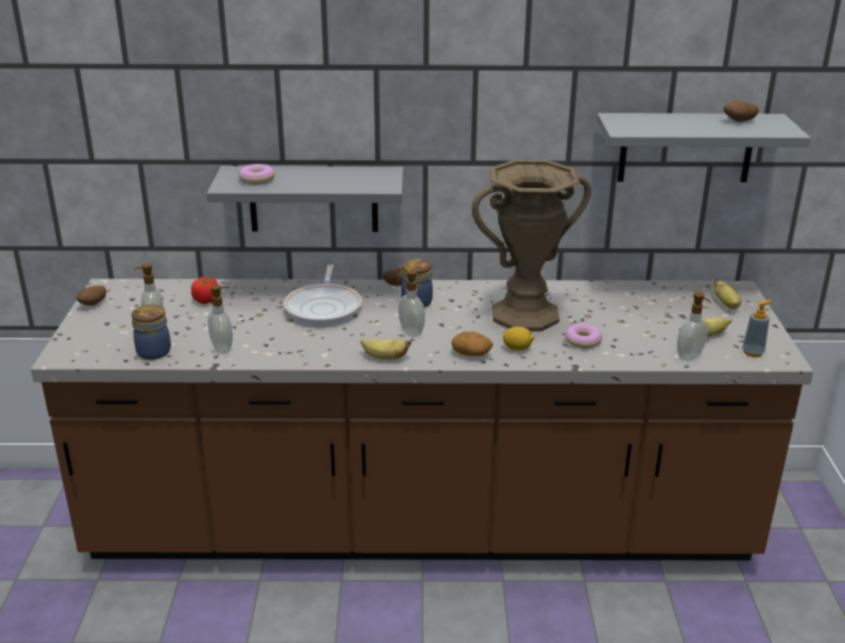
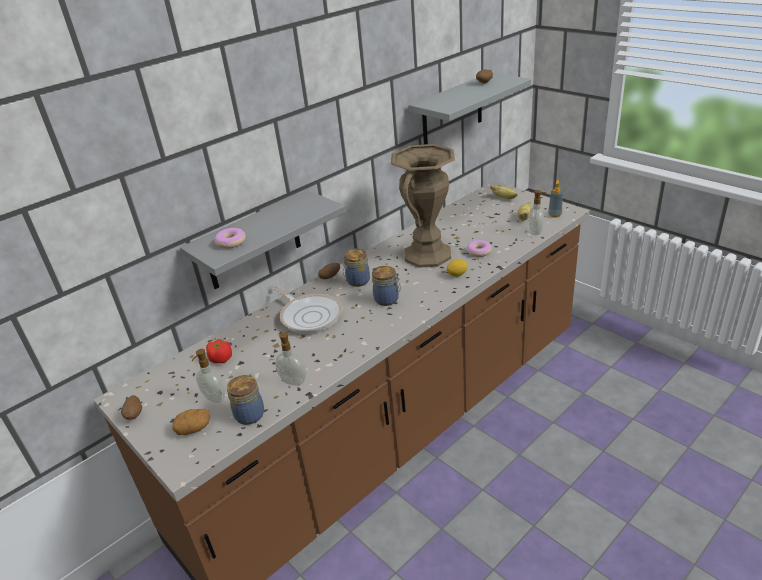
camera: 40 degrees left, 5 degrees up
banana [361,339,411,360] -> none
soap dispenser [398,270,425,337] -> jar [372,266,401,306]
potato [451,331,493,356] -> potato moved to [172,409,210,435]

